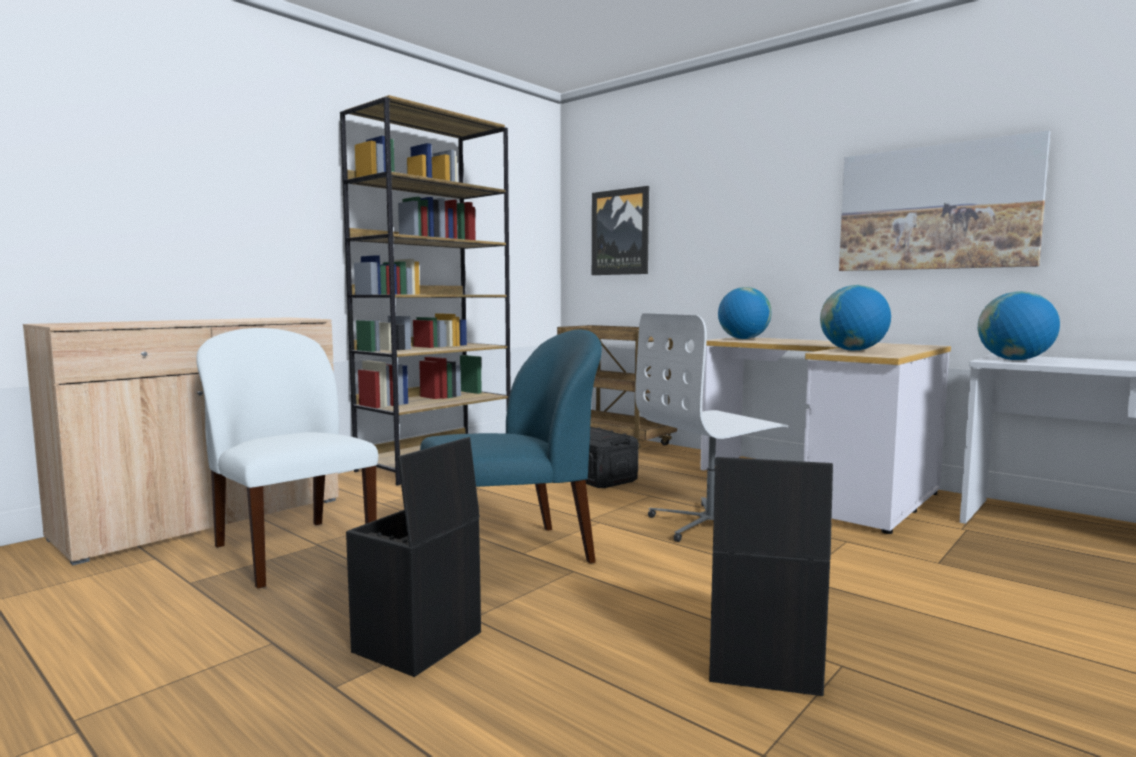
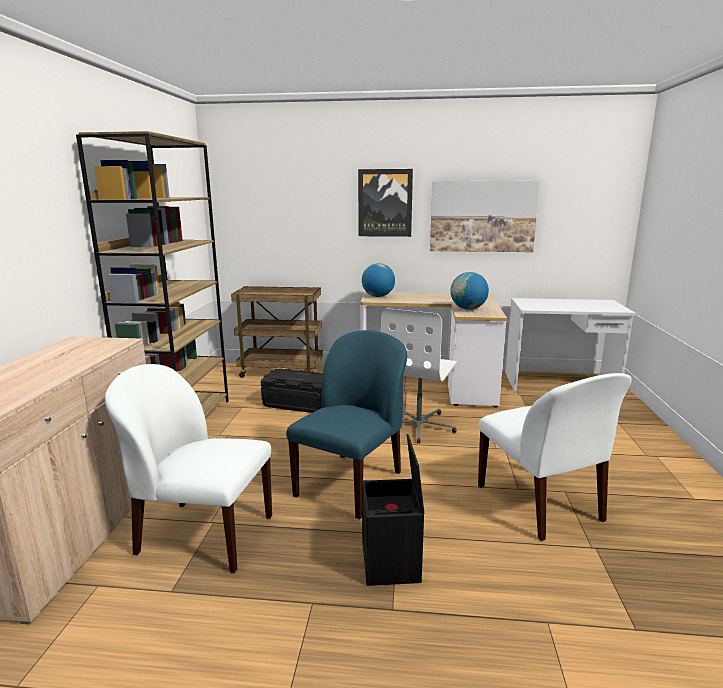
camera: 35 degrees left, 10 degrees up
picture [592,186,649,275] -> picture moved to [358,169,413,237]
black storage box [709,457,833,696] -> white chair [478,373,632,541]
globe [978,291,1060,360] -> none

